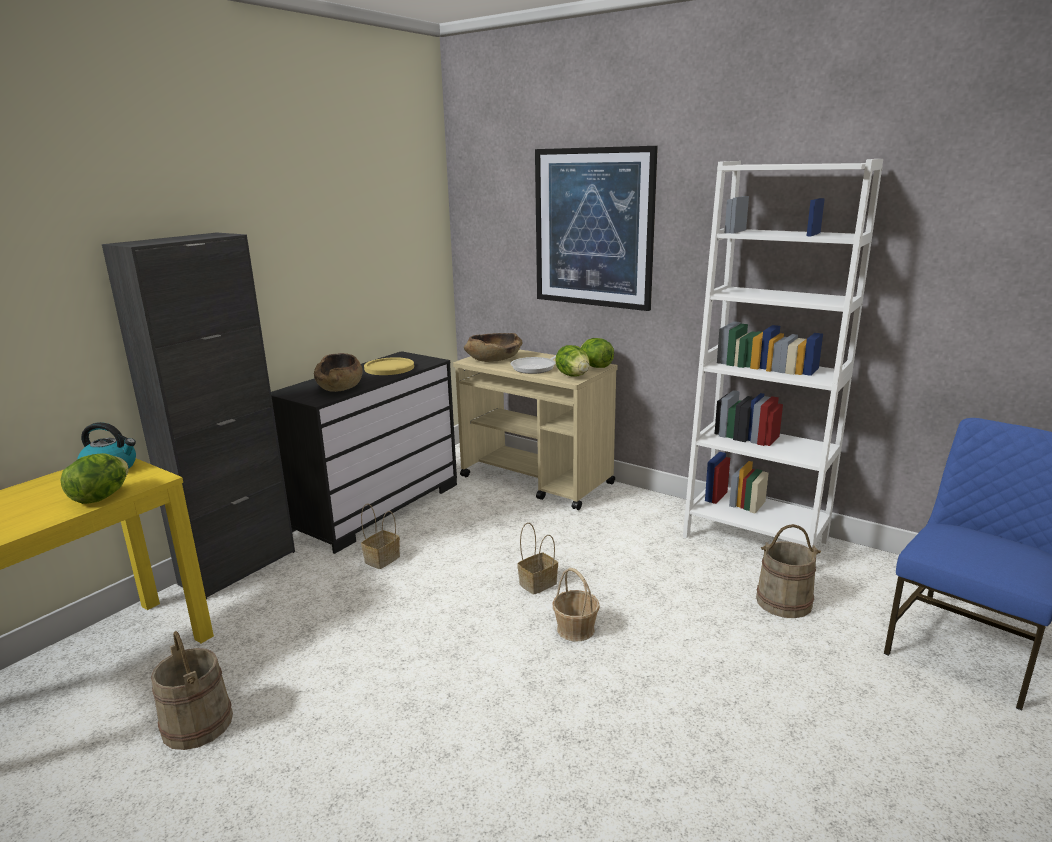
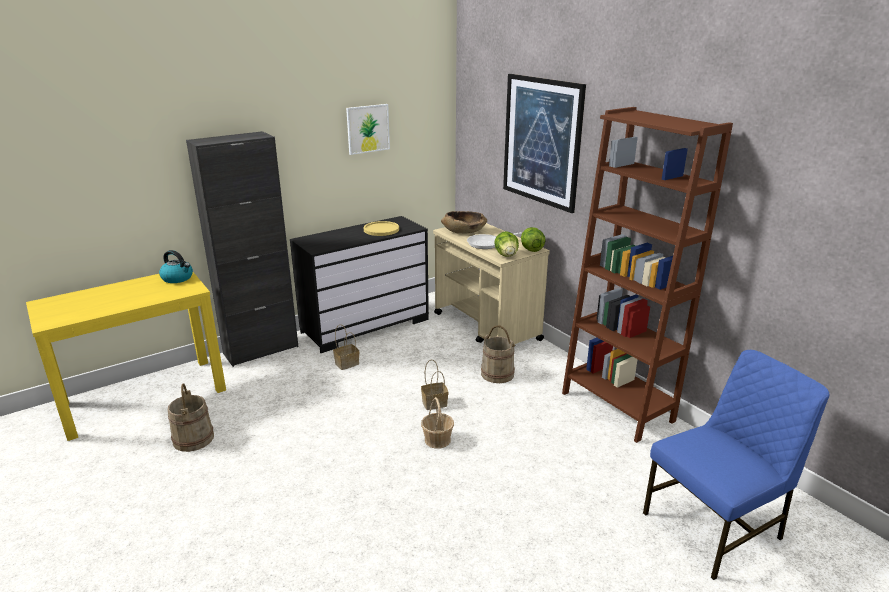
camera: 20 degrees right, 5 degrees up
lettuce [61,453,129,504] -> none
brown bowl [314,353,362,392] -> none
white bookcase [683,159,883,548] -> brown bookcase [562,107,733,443]
beige bucket [756,524,821,618] -> beige bucket moved to [481,325,516,383]
none -> picture [346,104,390,155]

